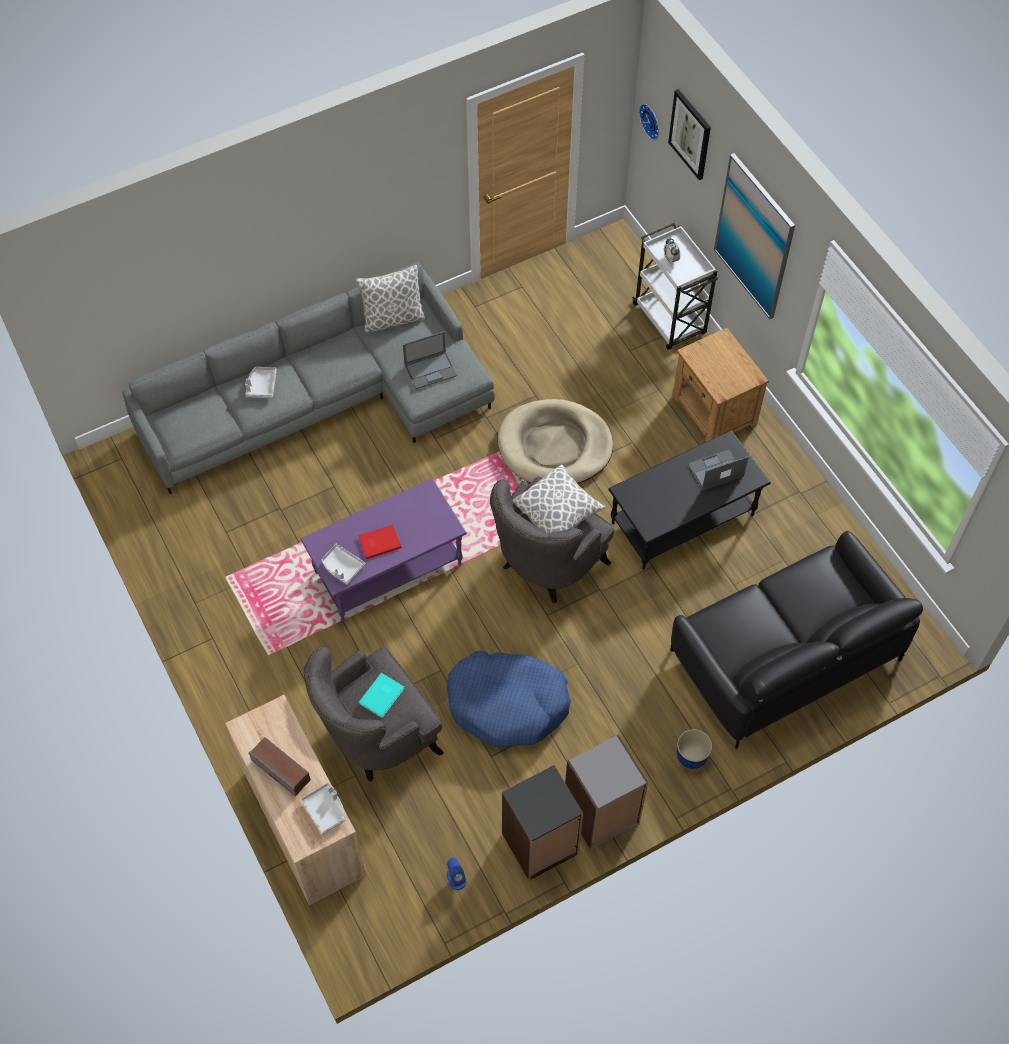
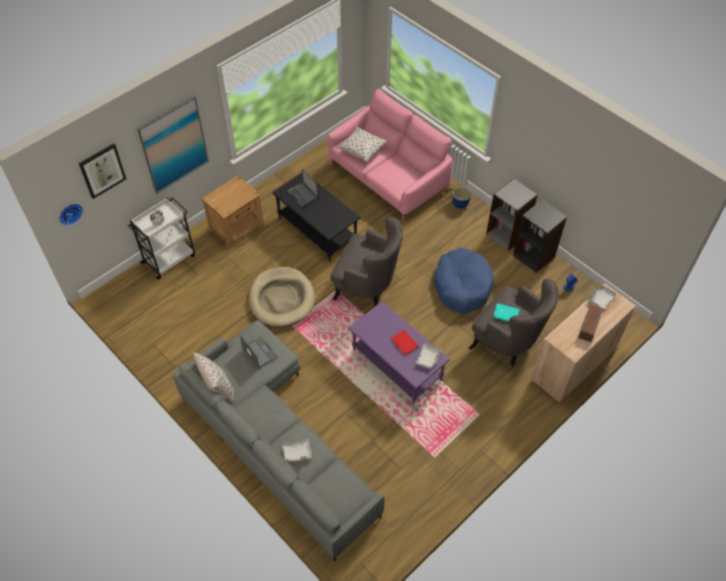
camera: 105 degrees left, 5 degrees down
pillow [513,464,605,533] -> pillow moved to [336,127,387,163]
black sofa [671,531,923,749] -> pink sofa [328,89,453,222]

